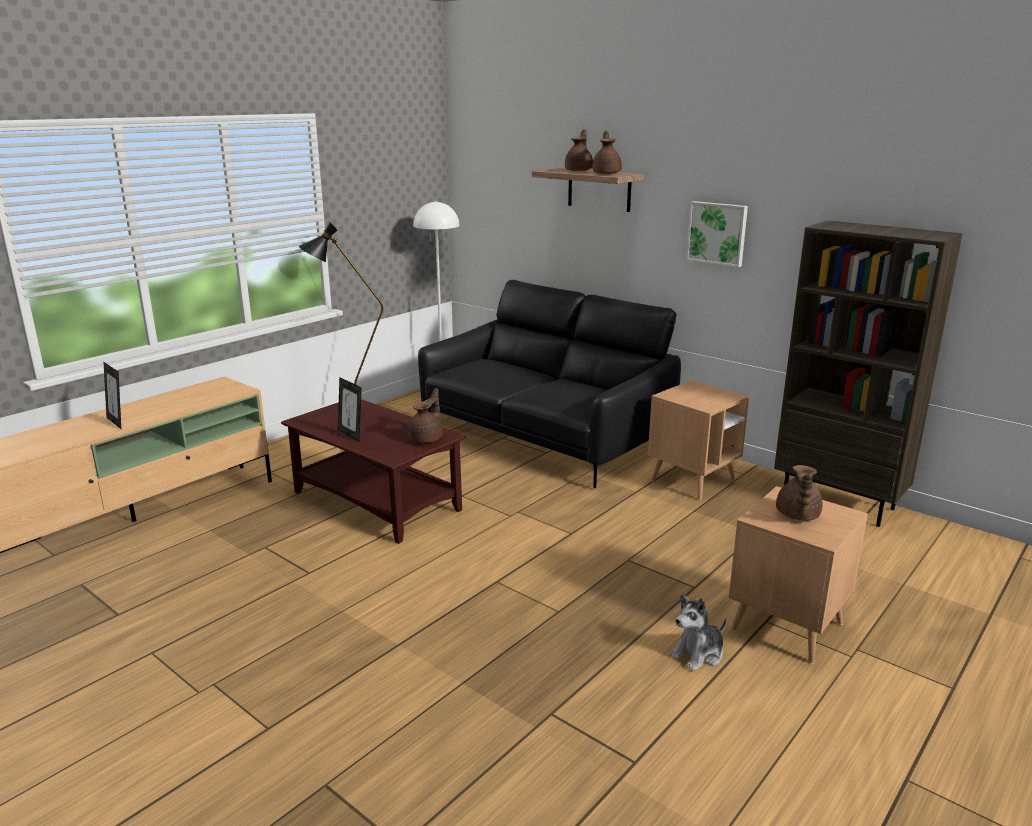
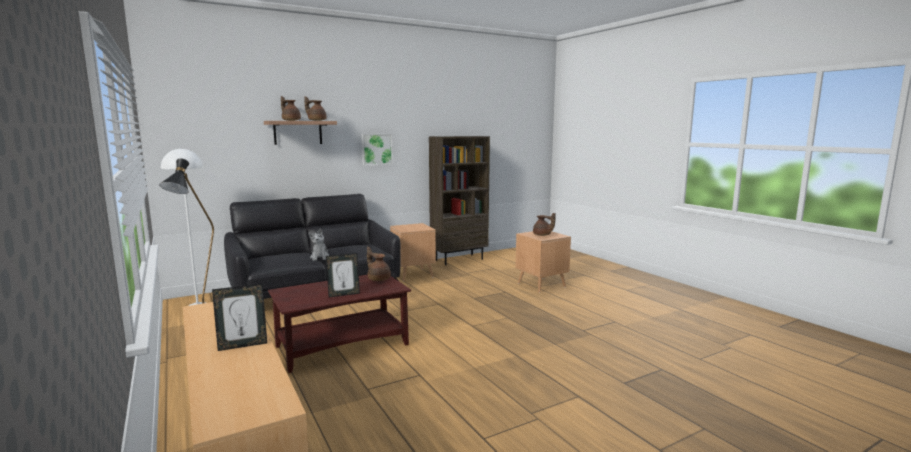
camera: 70 degrees left, 10 degrees down
plush toy [670,594,727,672] -> plush toy moved to [308,228,330,261]

